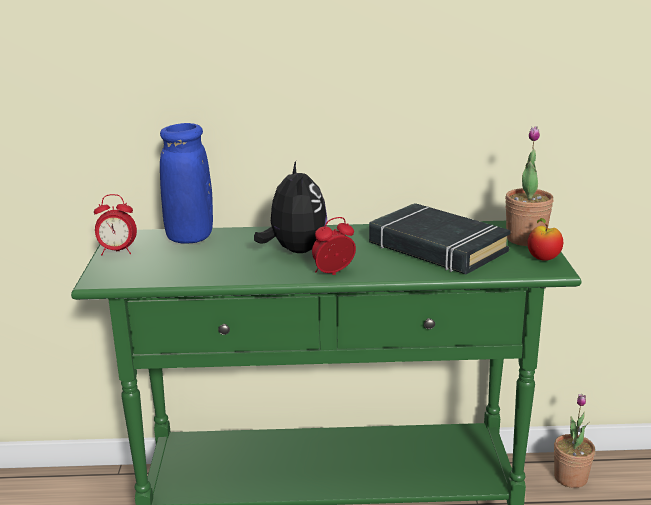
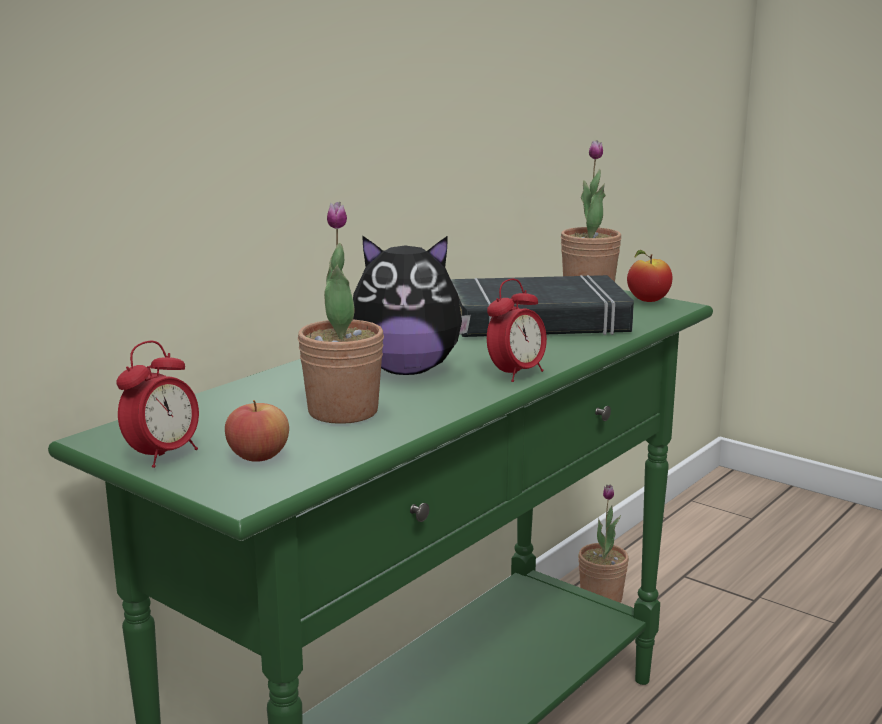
camera: 50 degrees left, 5 degrees down
blue vase [160,123,213,244] -> none
plush toy [254,161,327,253] -> plush toy turned 150 degrees clockwise [353,235,471,375]
alarm clock [312,217,356,275] -> alarm clock turned 150 degrees counterclockwise [487,279,547,382]
none -> apple [225,400,289,462]
none -> potted plant [298,202,384,424]

